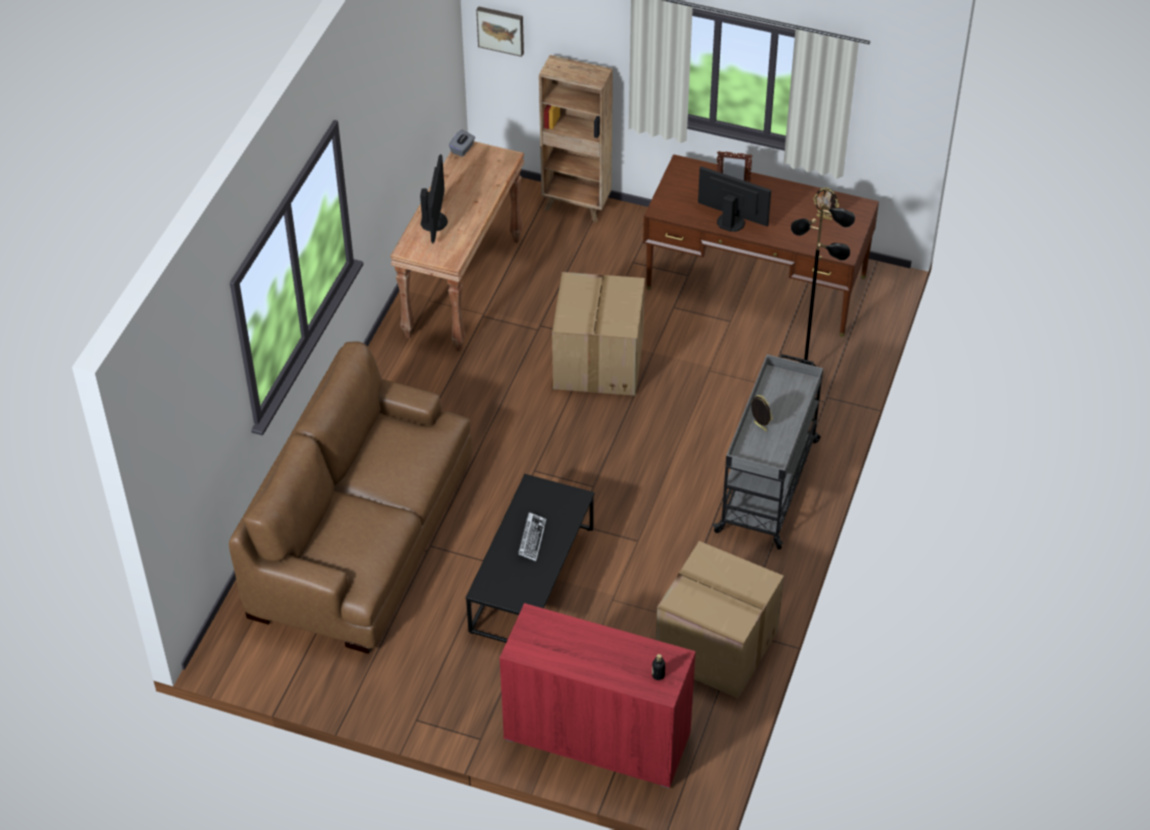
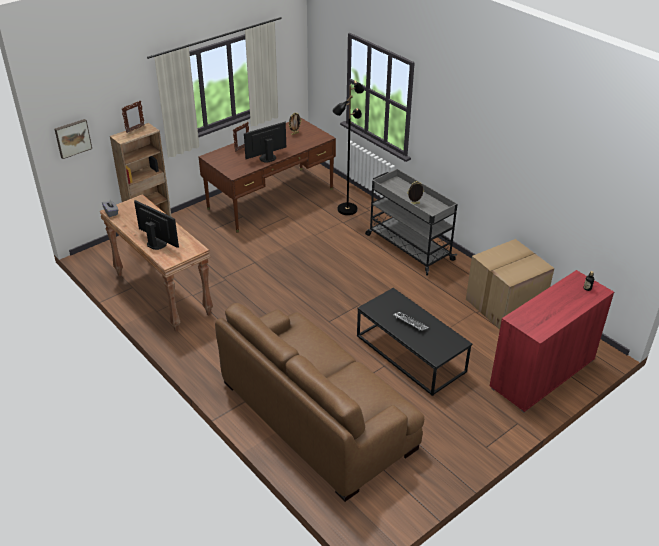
camera: 60 degrees left, 10 degrees down
cardboard box [552,272,645,396] -> none
none -> picture frame [122,101,144,133]

